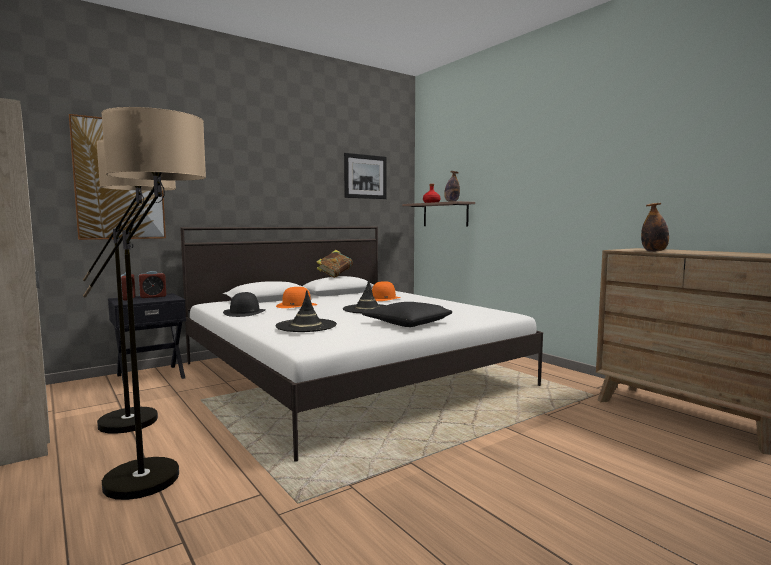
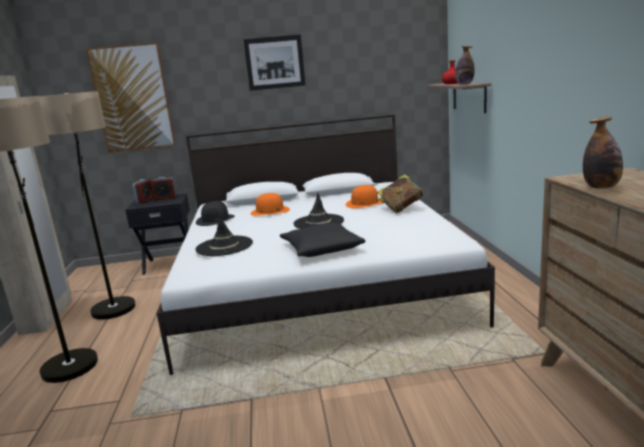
camera: 30 degrees right, 10 degrees up
book [316,250,353,278] -> book moved to [377,174,424,213]
picture [344,153,387,199] -> picture moved to [243,34,305,91]

